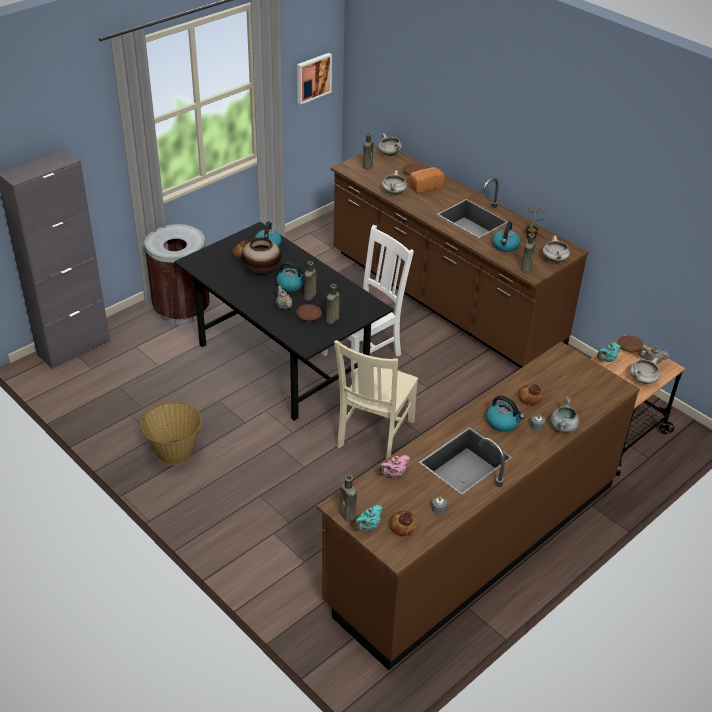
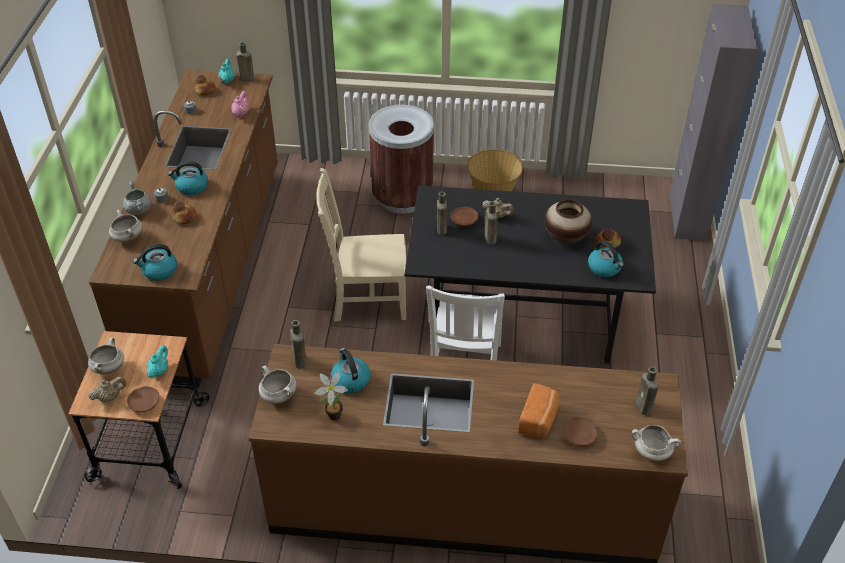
camera: 140 degrees right, 5 degrees up
brown trash can [144,224,210,325] -> brown trash can moved to [369,105,434,214]
kettle [277,262,304,292] -> kettle moved to [133,244,177,281]
picture [297,53,332,104] -> none
beige chair [334,340,418,459] -> beige chair turned 75 degrees counterclockwise [317,168,406,322]
white cooking pot [382,170,407,195] -> white cooking pot moved to [109,210,143,243]

